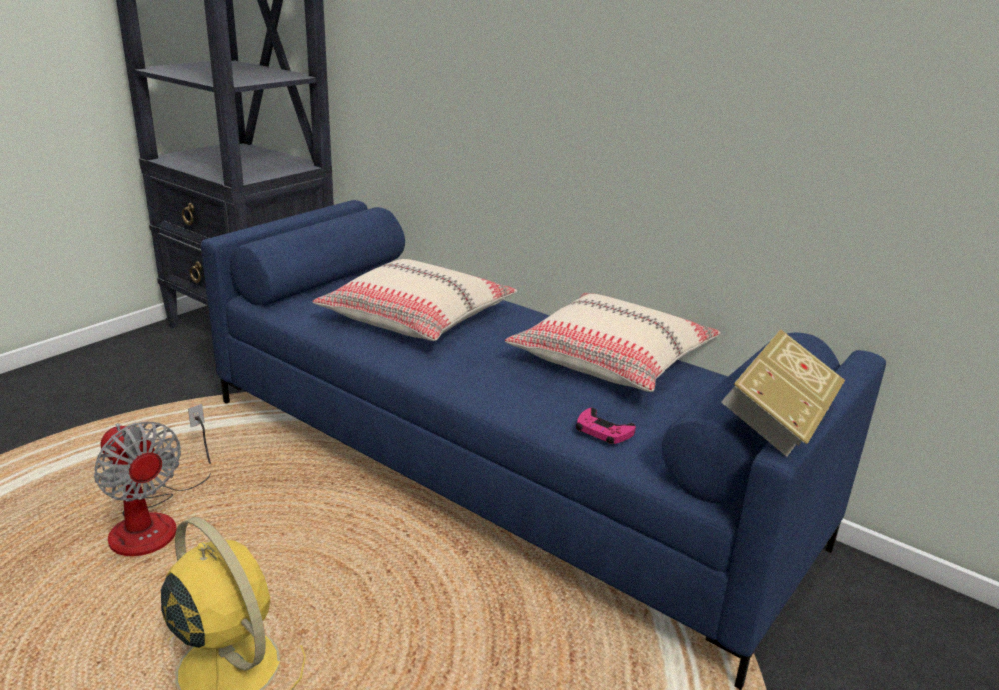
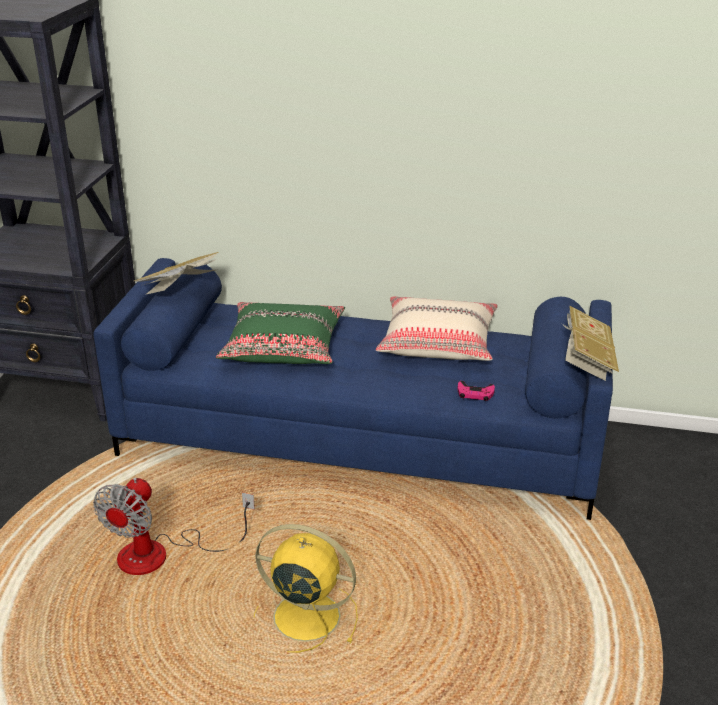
camera: 25 degrees left, 5 degrees up
fan [94,404,211,556] -> fan turned 90 degrees clockwise [93,478,255,575]
beige pillow [312,259,517,341] -> green pillow [216,302,345,364]
none -> book [134,252,219,294]

